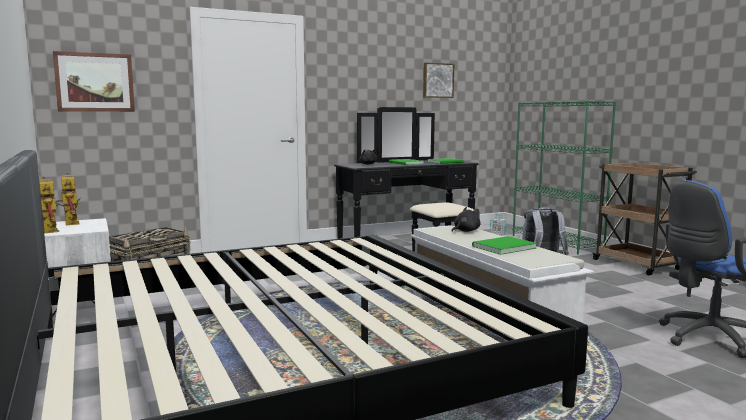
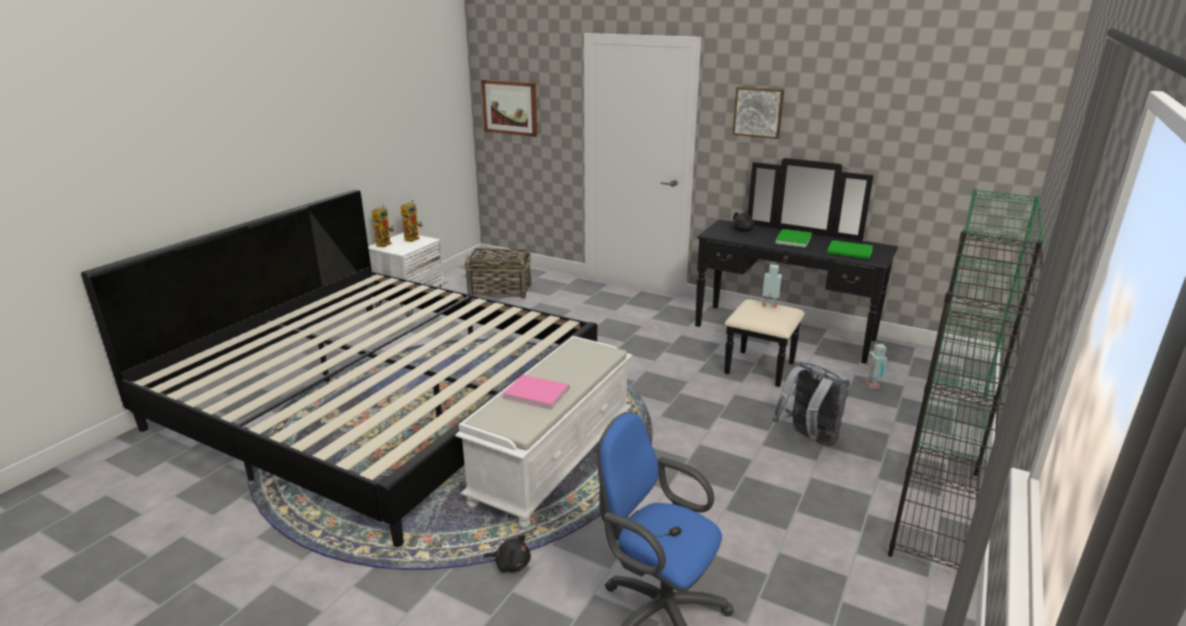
camera: 55 degrees right, 15 degrees up
picture [423,62,454,98] -> picture moved to [733,87,784,139]
black plush toy [452,207,480,232] -> black plush toy moved to [483,535,531,572]
green book [472,236,537,255] -> pink book [503,375,570,410]
brown cart [593,162,697,275] -> black bookcase [888,231,1043,569]
none -> toy robot [759,264,786,308]

